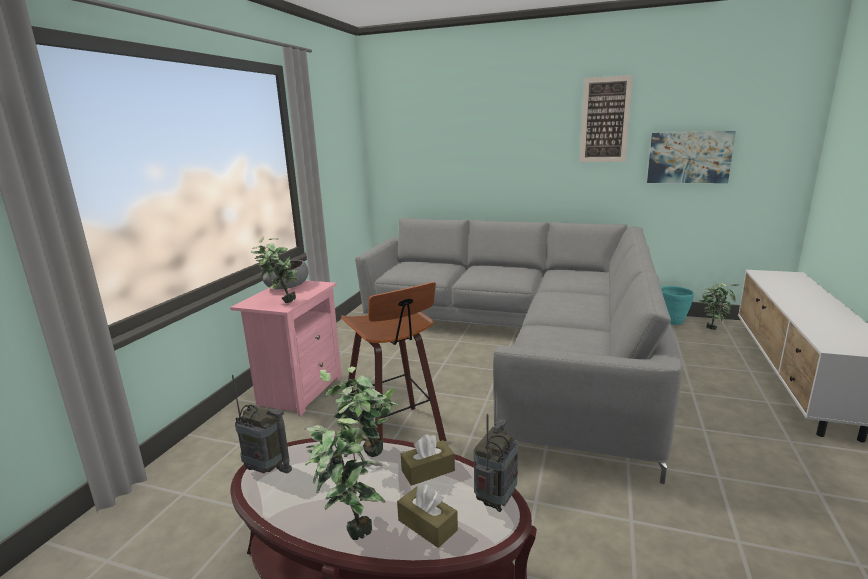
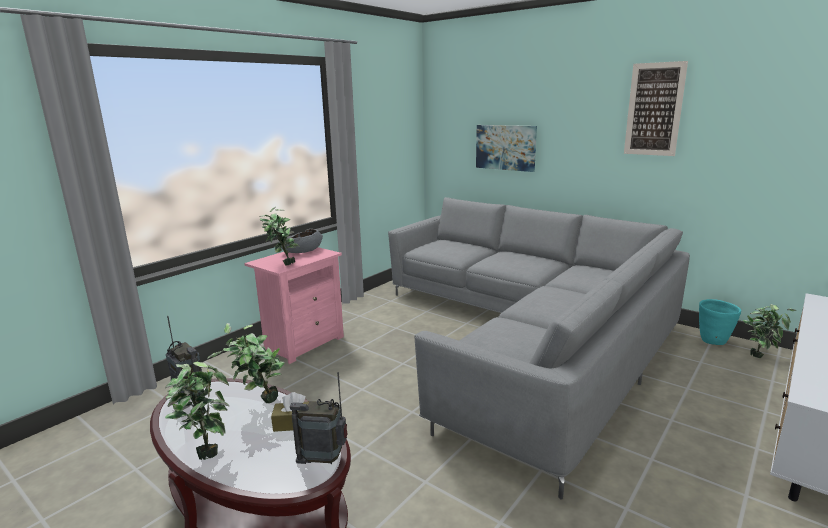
camera: 20 degrees right, 0 degrees up
stool [341,282,446,441] -> none
brown tissue box [397,484,458,548] -> none
radio [473,414,518,512] -> radio turned 135 degrees counterclockwise [290,372,348,464]
picture [647,131,736,183] -> picture moved to [476,125,537,172]

